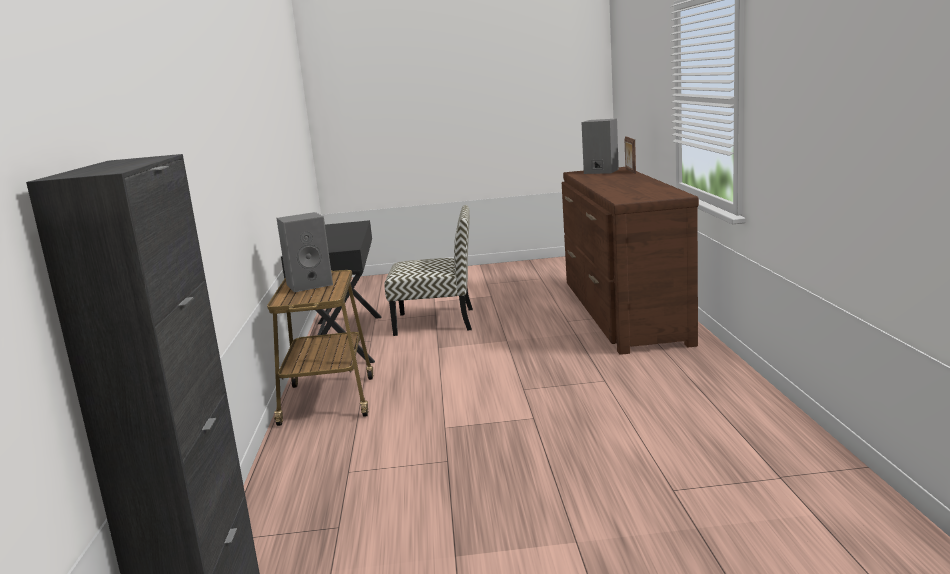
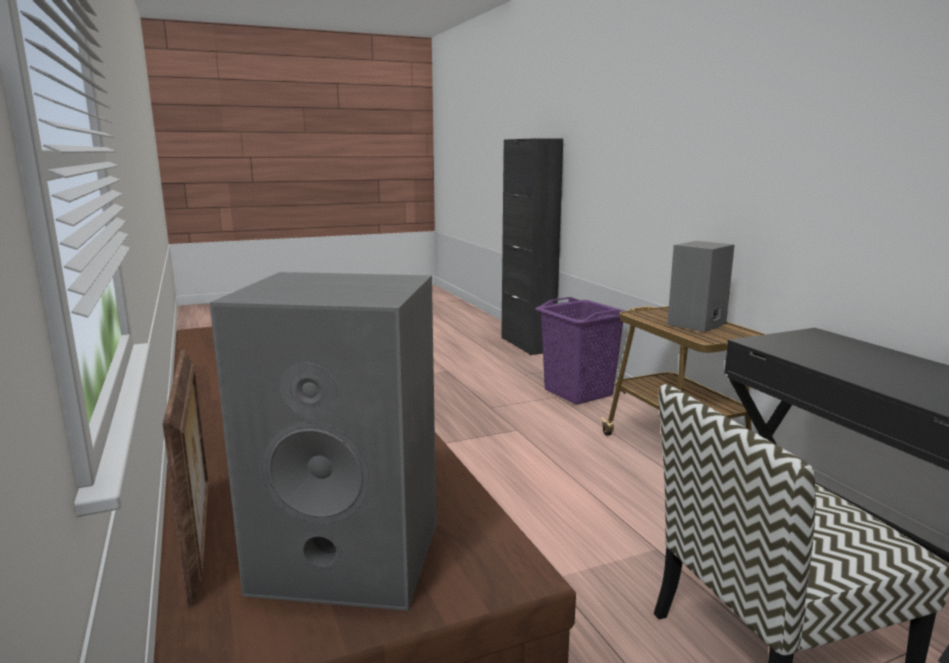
camera: 160 degrees right, 0 degrees up
none -> purple laundry basket [535,297,625,404]

